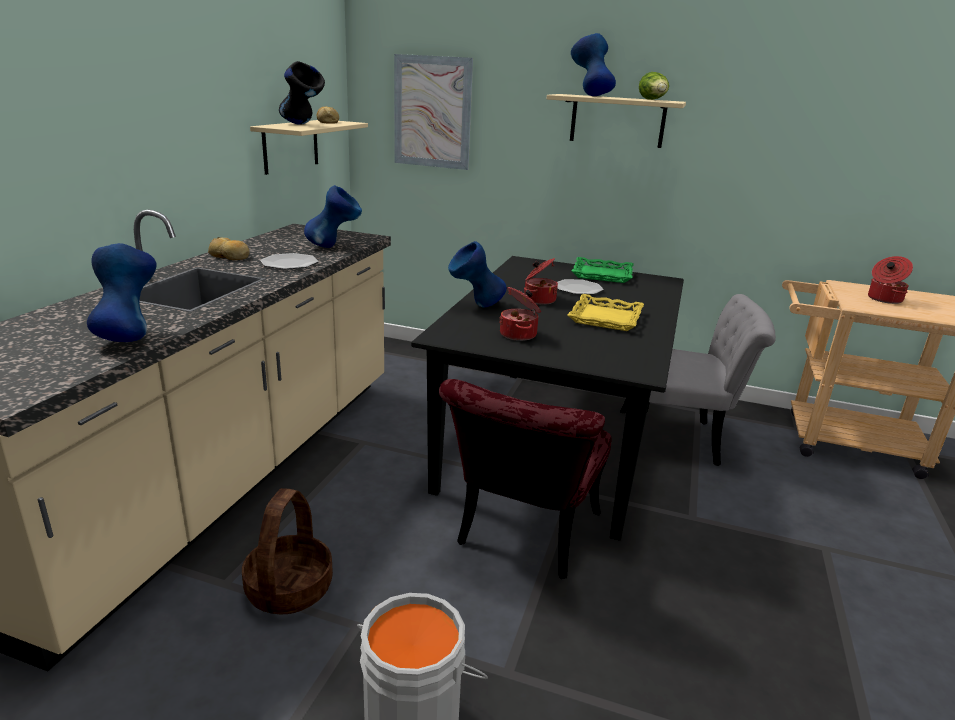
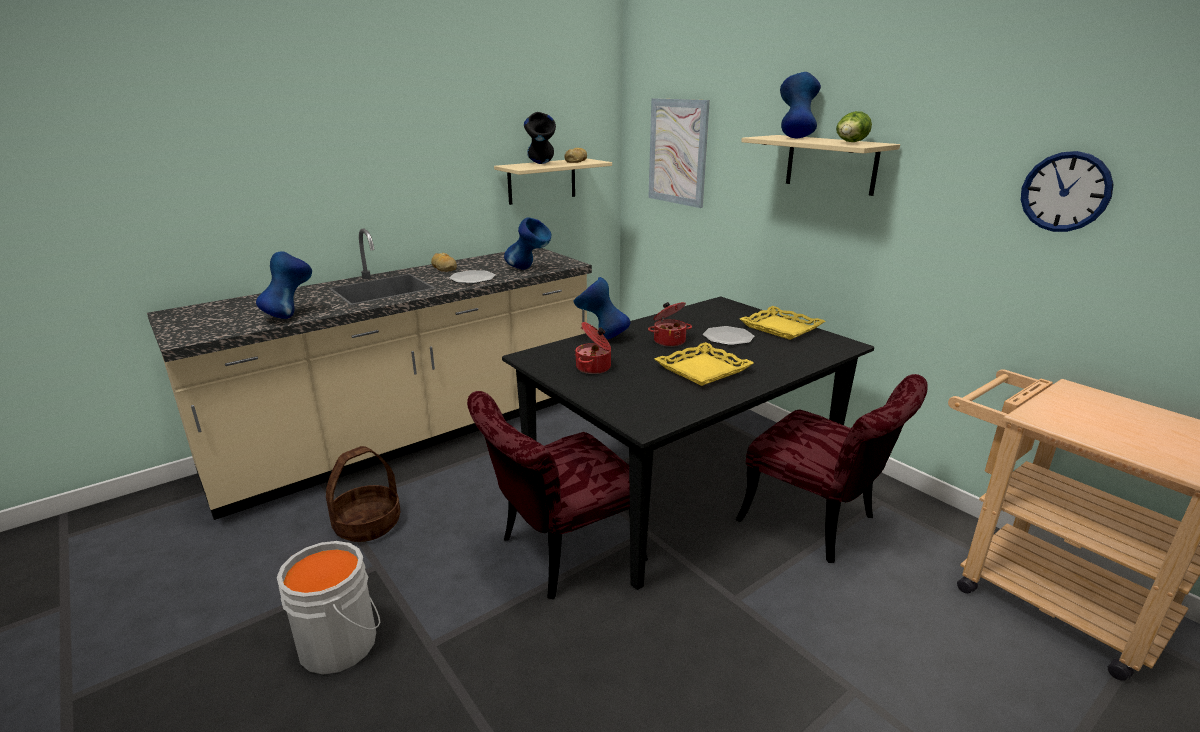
camera: 35 degrees right, 0 degrees up
green tray [572,257,634,283] -> yellow tray [740,306,826,340]
grey chair [620,294,776,466] -> red chair [736,374,928,563]
cooking pot [868,256,913,304] -> none
none -> wall clock [1021,151,1114,232]

